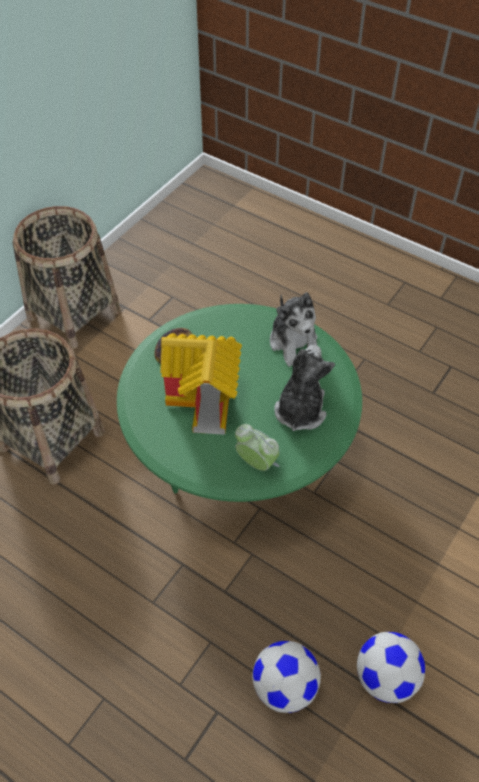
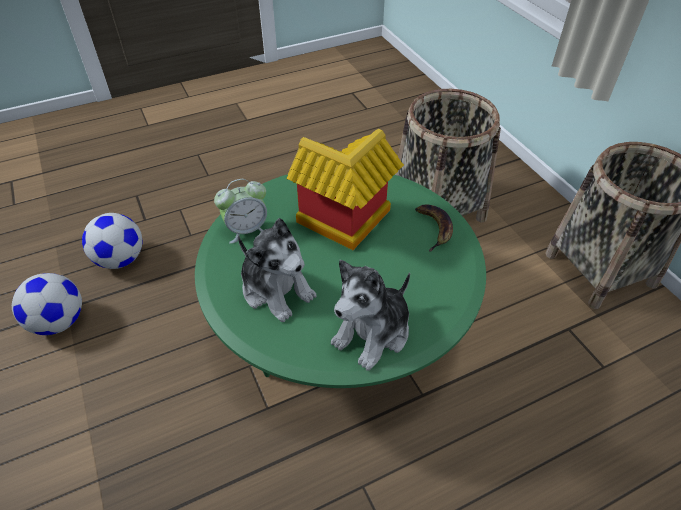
camera: 120 degrees right, 5 degrees down
plush toy [270,292,317,367] -> plush toy turned 60 degrees counterclockwise [331,260,410,371]

